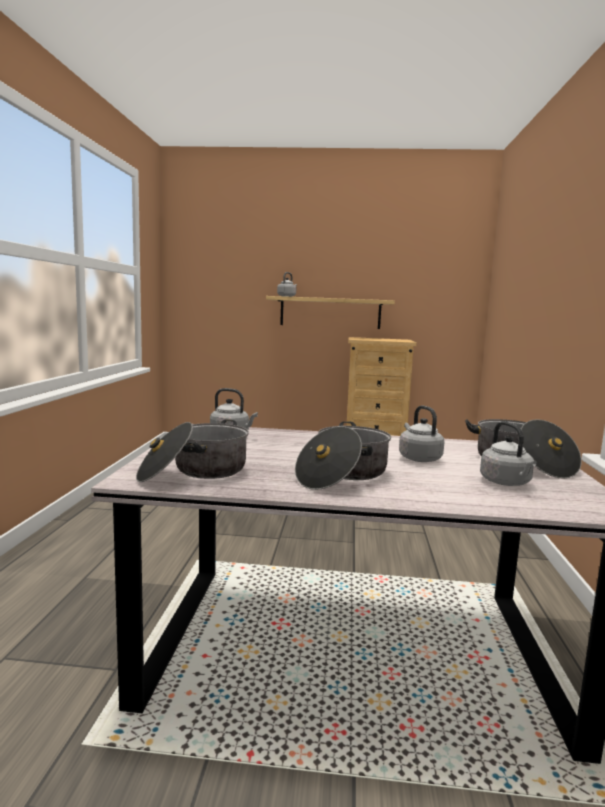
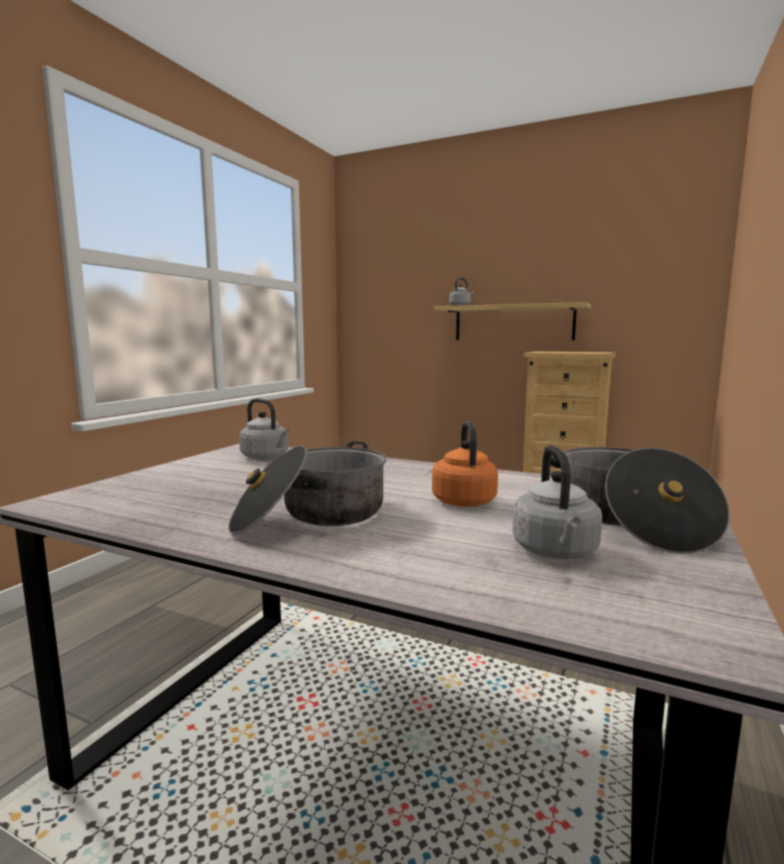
camera: 20 degrees right, 0 degrees up
cooking pot [136,419,249,482] -> none
grey kettle [399,405,445,462] -> orange kettle [432,421,498,507]

